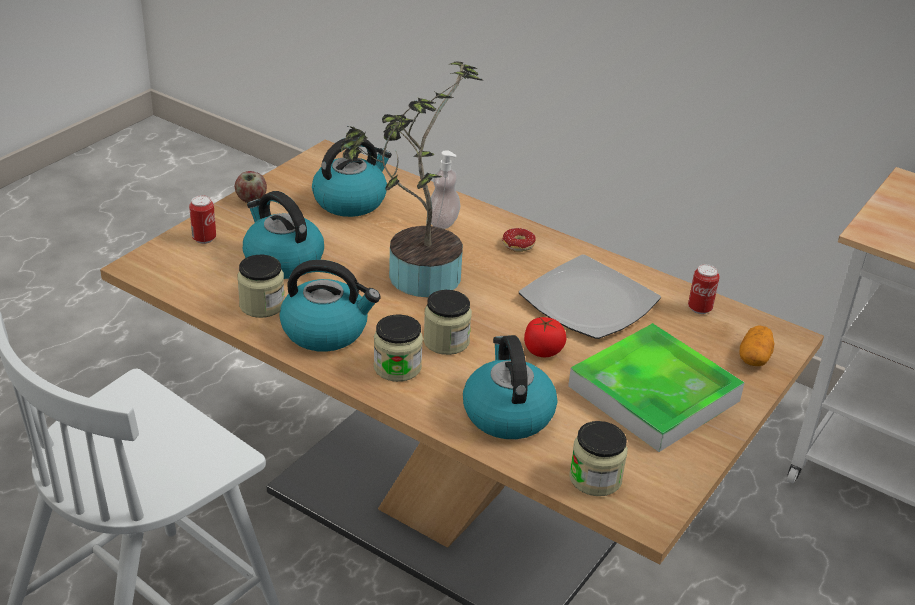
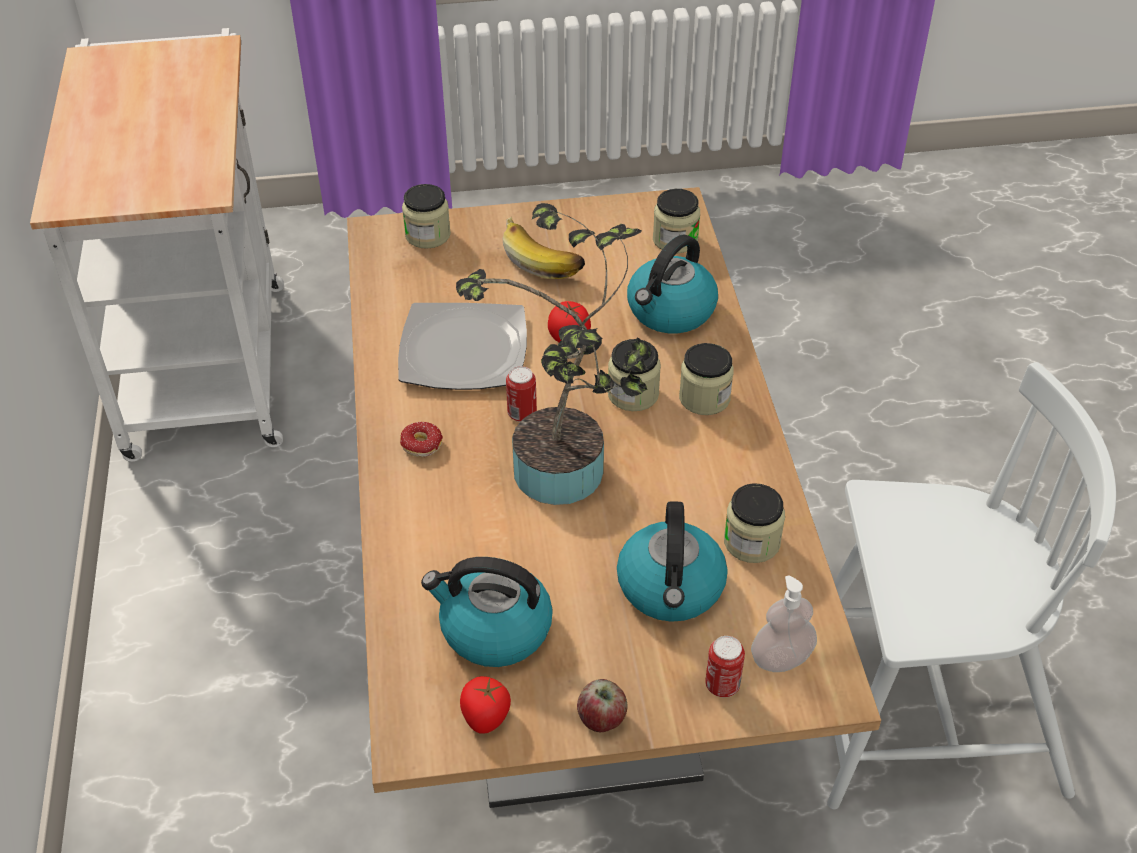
camera: 130 degrees left, 10 degrees up
kettle [279,260,381,352] -> none
soap dispenser [431,150,460,229] -> soap dispenser moved to [751,575,817,672]
tray [568,323,745,452] -> banana [503,216,585,279]
can [688,264,720,314] -> can moved to [506,366,537,422]
potato [740,325,775,366] -> jar [402,184,451,249]
none -> tomato [460,676,511,734]

